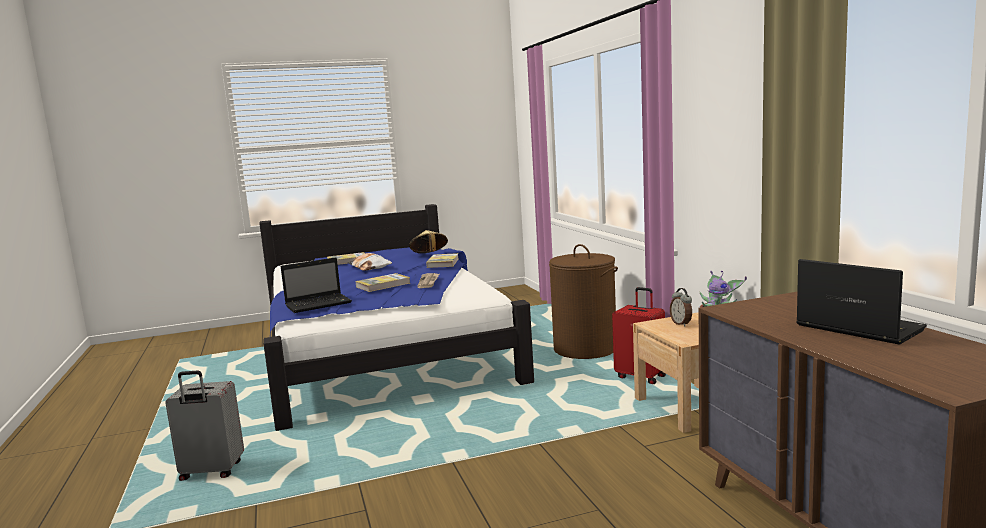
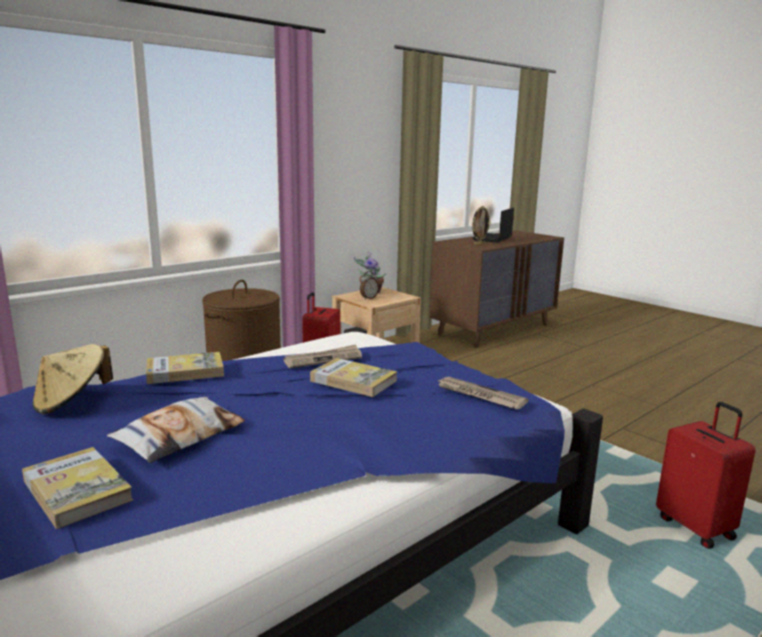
camera: 115 degrees left, 5 degrees up
grey suitcase [165,370,244,481] -> red suitcase [656,402,756,549]
laptop [281,257,352,313] -> newspaper [436,377,528,409]
none -> picture frame [472,206,491,245]

